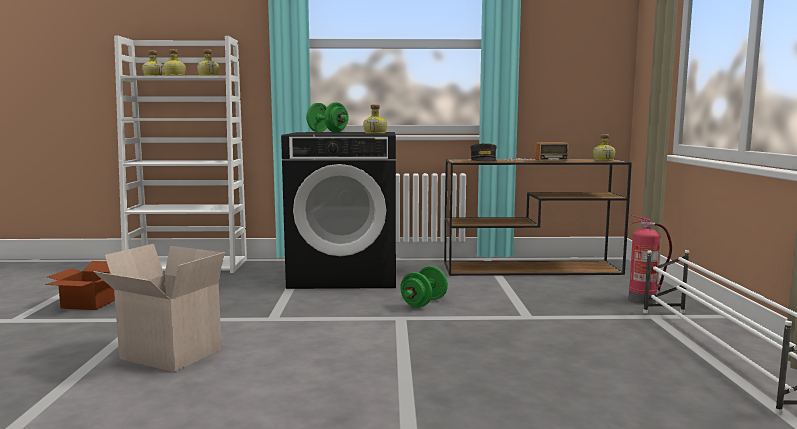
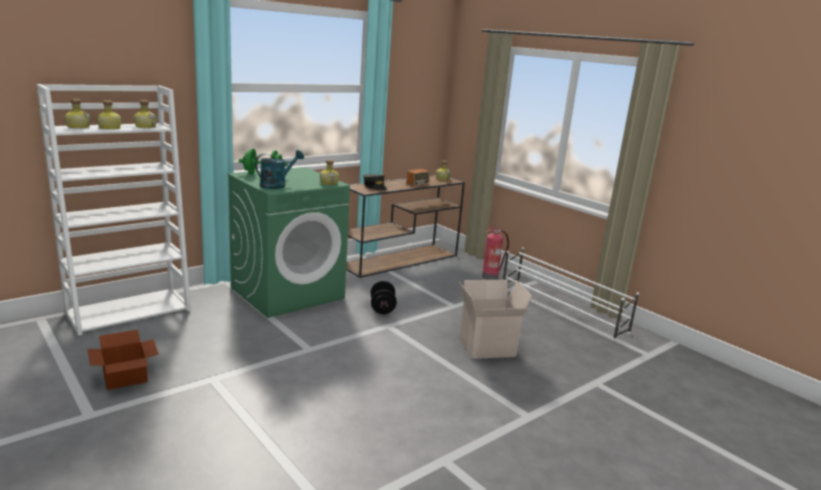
camera: 40 degrees left, 10 degrees up
cardboard box [93,244,225,372] -> cardboard box moved to [459,280,532,359]
black washing machine [281,132,396,289] -> green washing machine [227,167,350,318]
green dumbbell [400,266,448,308] -> black dumbbell [371,281,397,314]
none -> turquoise watering can [255,150,304,189]

